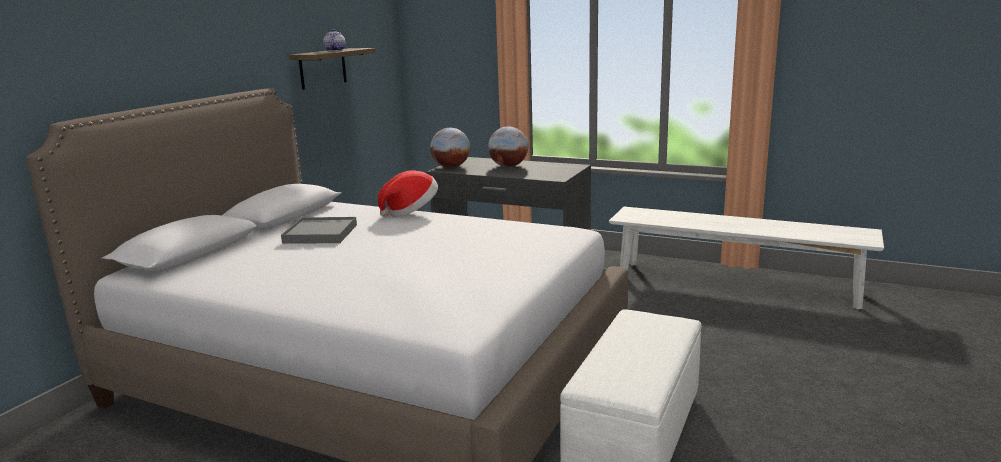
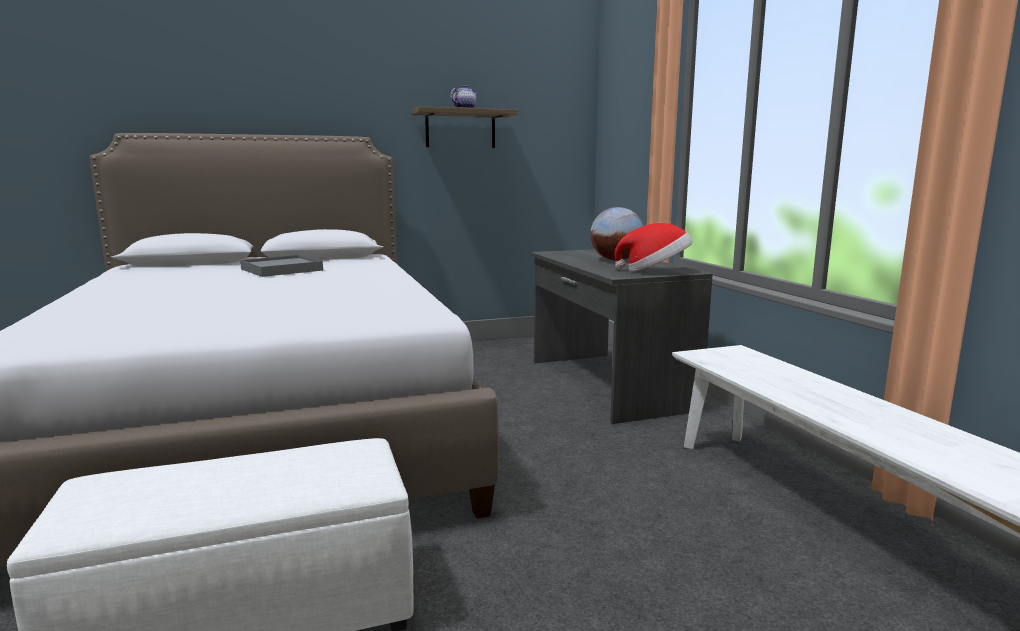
camera: 45 degrees right, 5 degrees down
hat [378,170,438,217] -> hat moved to [614,223,692,271]
globe [430,128,470,168] -> none

